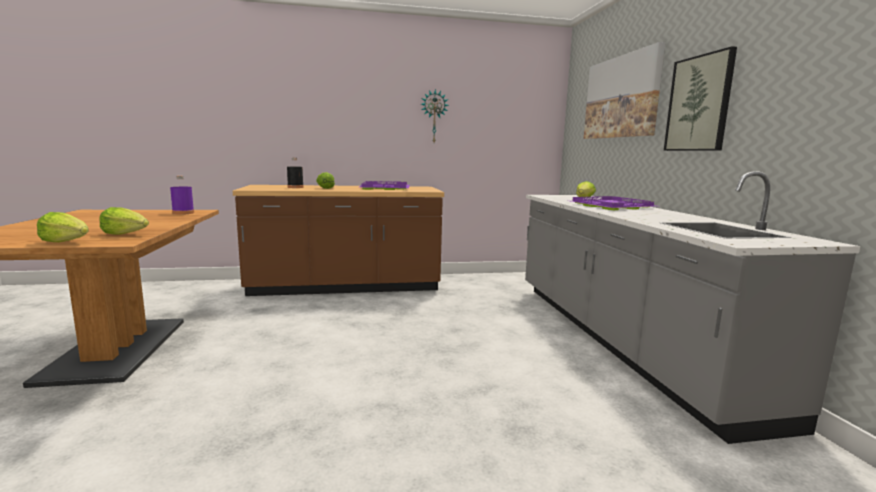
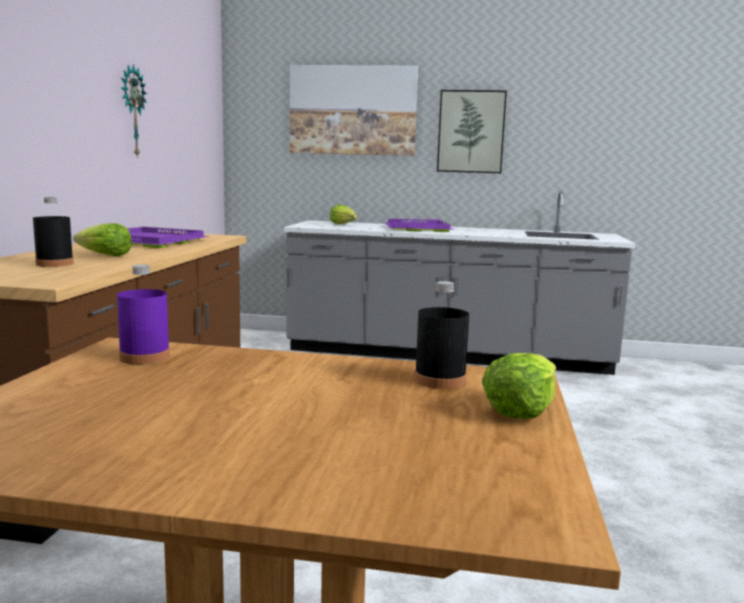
camera: 70 degrees left, 0 degrees up
lettuce [99,207,149,234] -> black bottle [414,281,469,389]

